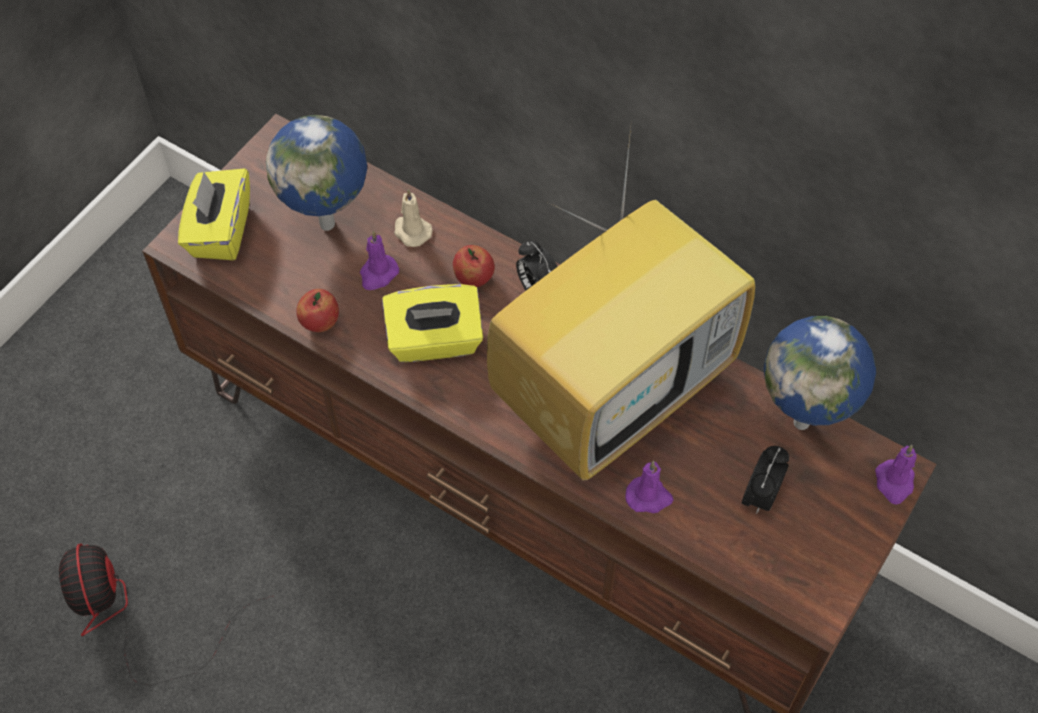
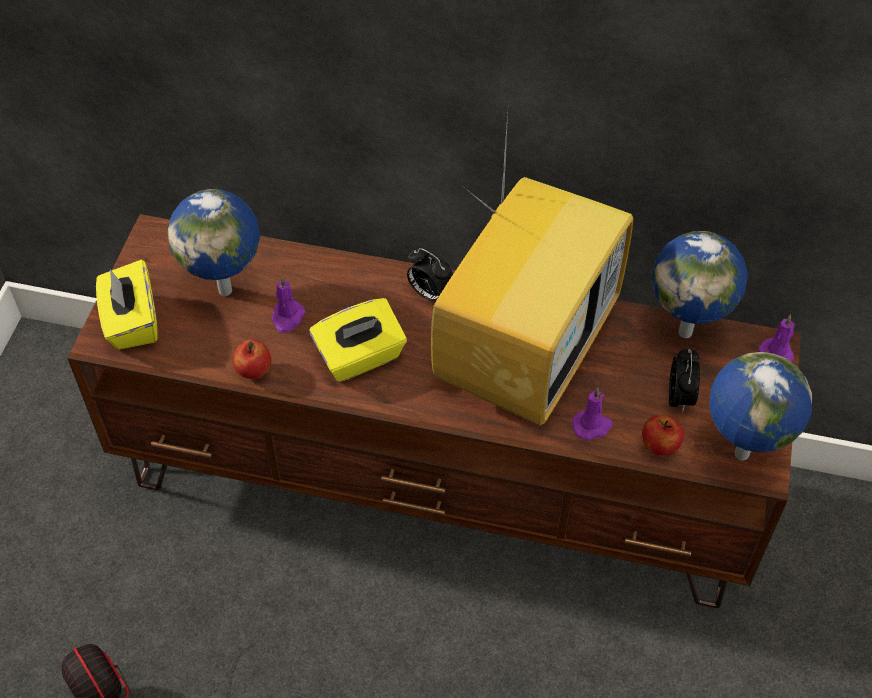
camera: 20 degrees left, 5 degrees down
beige candle [394,189,433,247] -> none
apple [453,245,495,287] -> apple moved to [642,415,684,456]
none -> globe [709,352,812,461]

